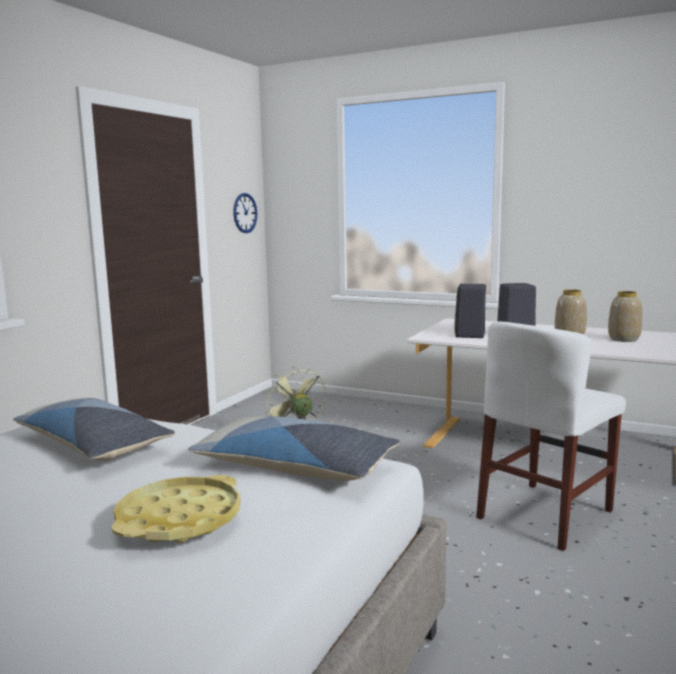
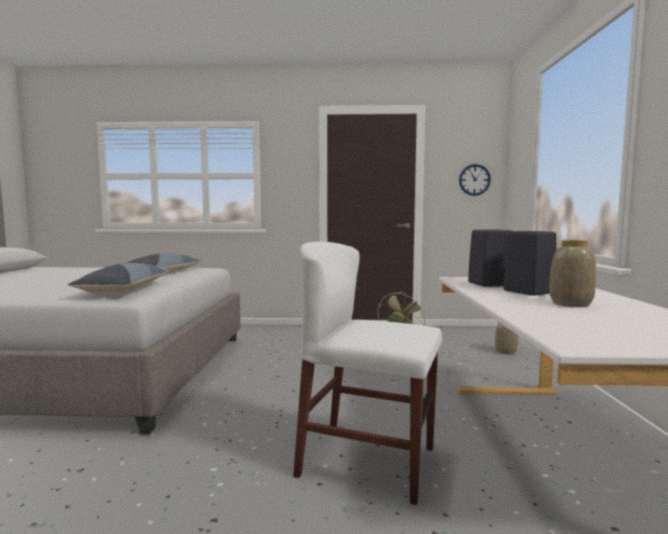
camera: 65 degrees right, 5 degrees down
yellow tray [111,475,241,543] -> none
vase [608,291,642,342] -> vase moved to [495,323,518,354]

